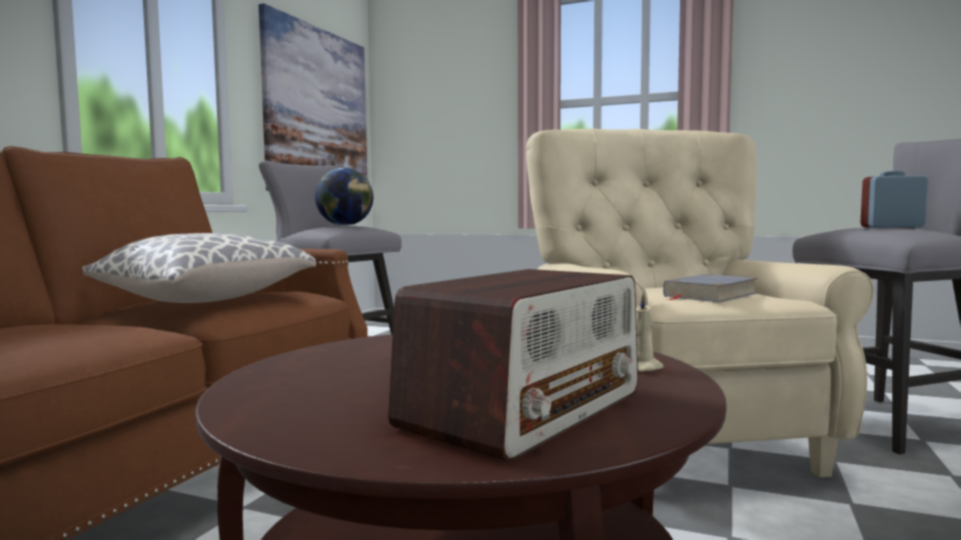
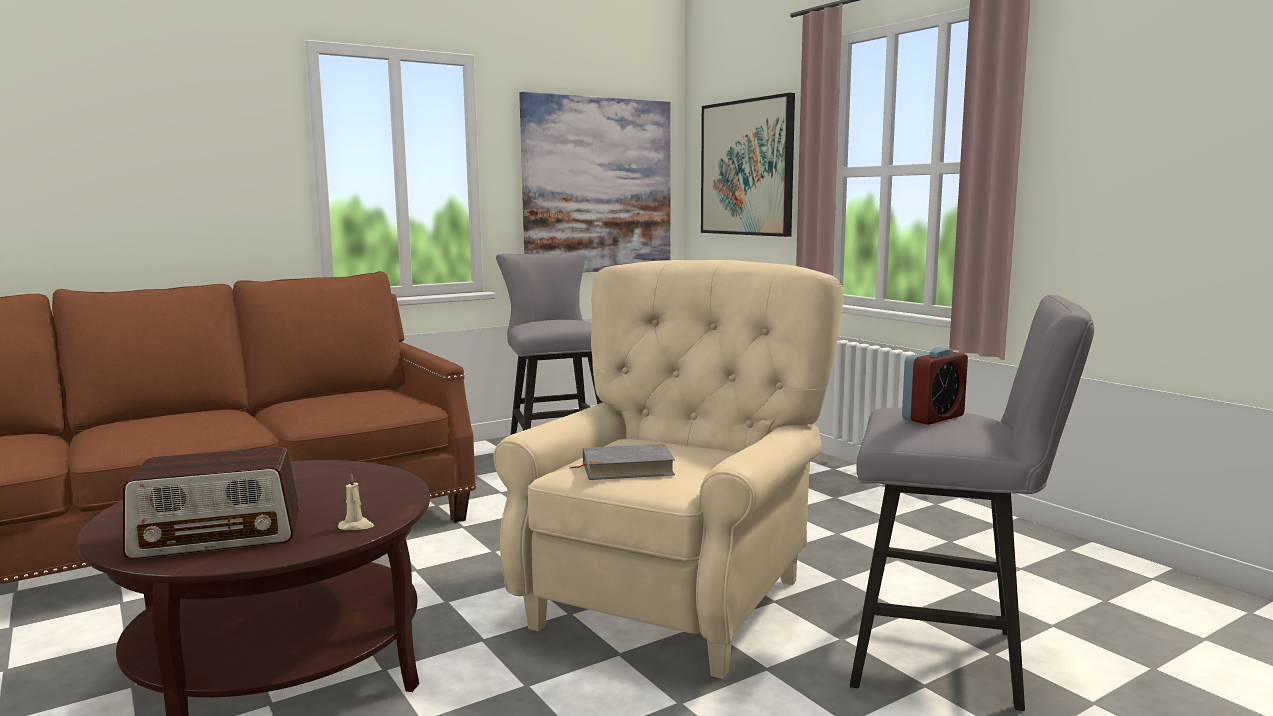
camera: 35 degrees right, 5 degrees up
pillow [83,233,316,303] -> none
globe [315,168,373,226] -> none
alarm clock [860,170,928,228] -> alarm clock turned 105 degrees clockwise [902,347,968,425]
none -> picture [701,93,795,237]

